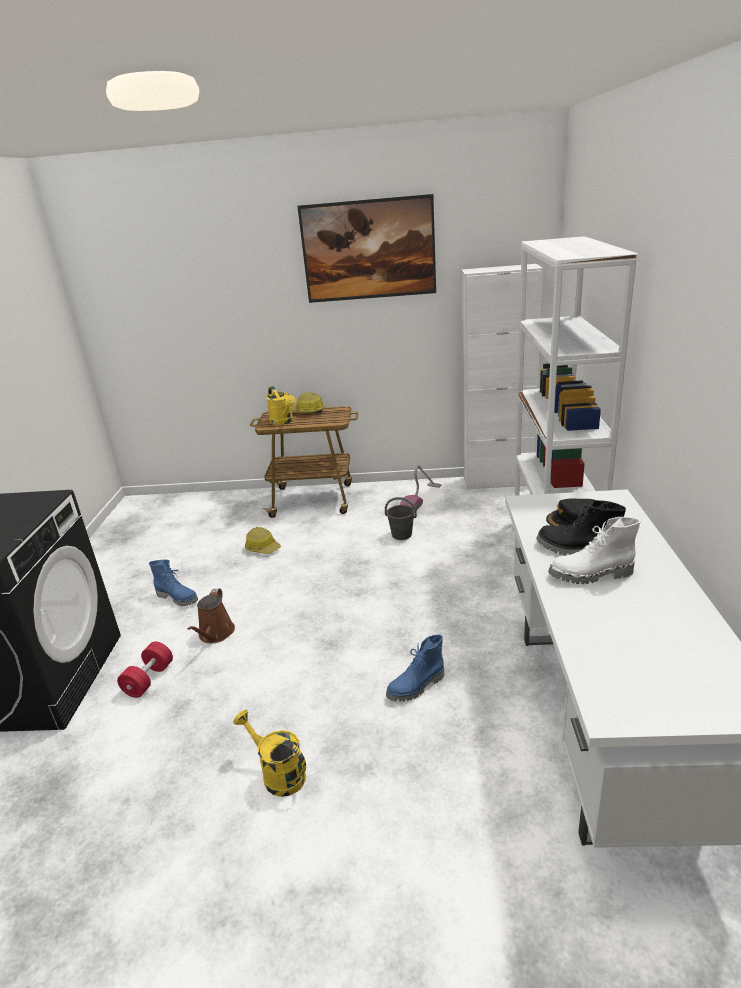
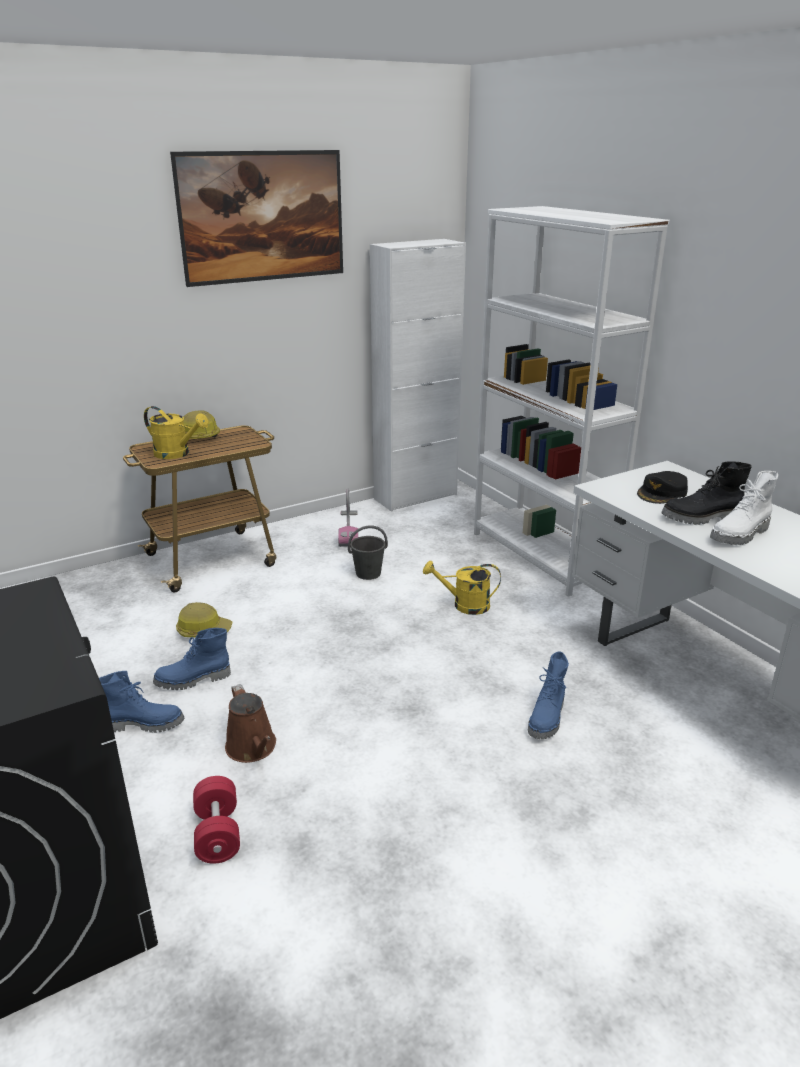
camera: 35 degrees left, 0 degrees up
yellow watering can [233,710,306,797] -> yellow watering can moved to [423,561,501,615]
none -> blue boot [153,628,231,690]

